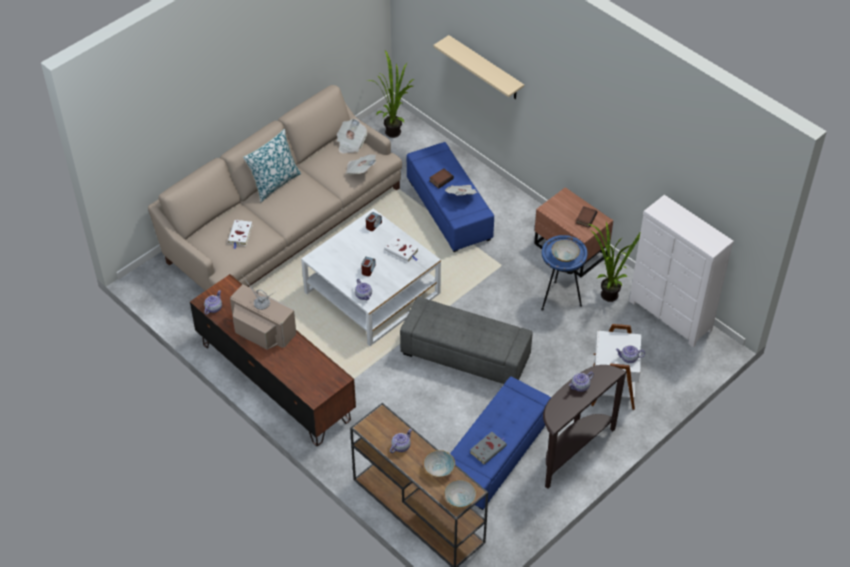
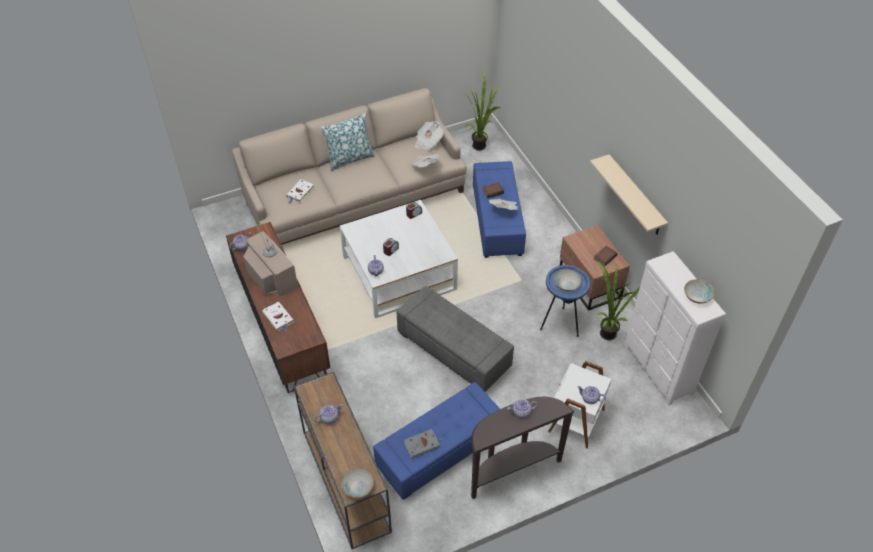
camera: 20 degrees right, 0 degrees up
white book [384,236,419,262] -> white book moved to [262,302,294,332]
bowl [423,450,455,478] -> bowl moved to [684,279,715,304]
beige shelf [433,35,524,99] -> beige shelf moved to [590,154,668,235]

